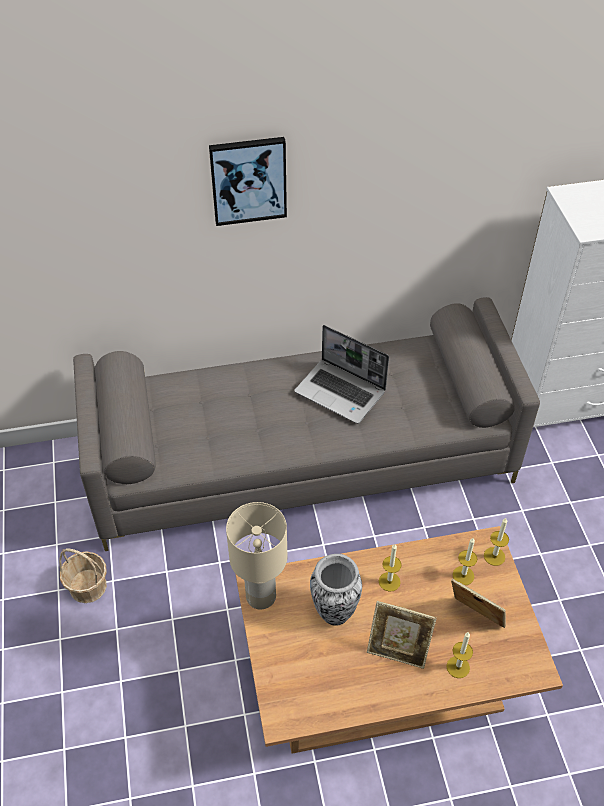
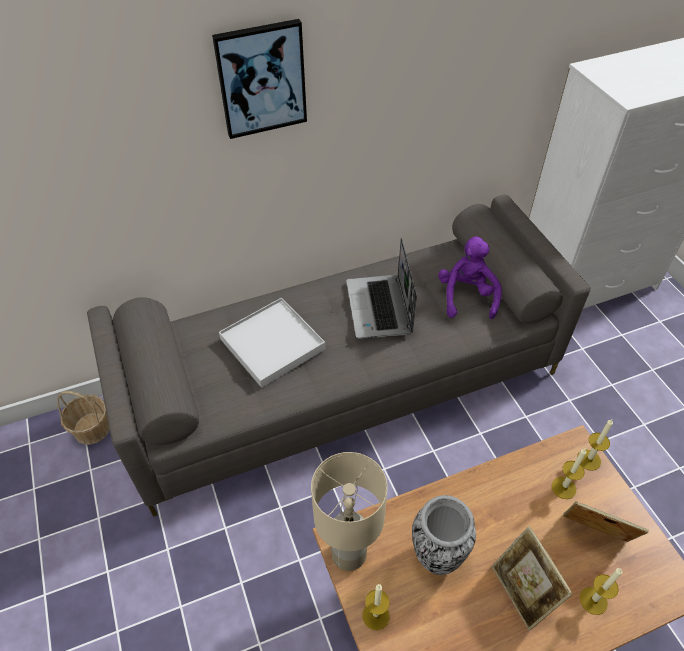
camera: 10 degrees left, 0 degrees up
basket [59,548,107,603] -> basket moved to [57,391,110,444]
laptop [294,325,389,424] -> laptop turned 60 degrees clockwise [346,238,417,339]
picture frame [367,601,437,669] -> picture frame turned 60 degrees clockwise [491,526,573,631]
candle [379,544,402,592] -> candle moved to [362,584,390,630]
none -> white tray [219,297,325,388]
none -> purple plush toy [438,236,502,319]

